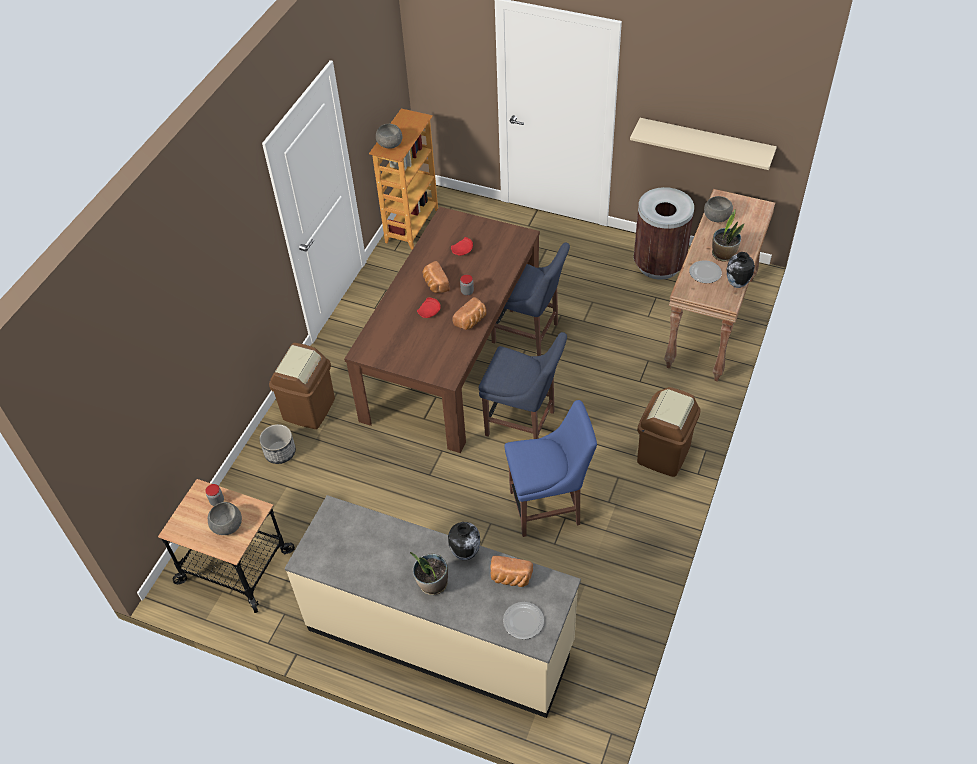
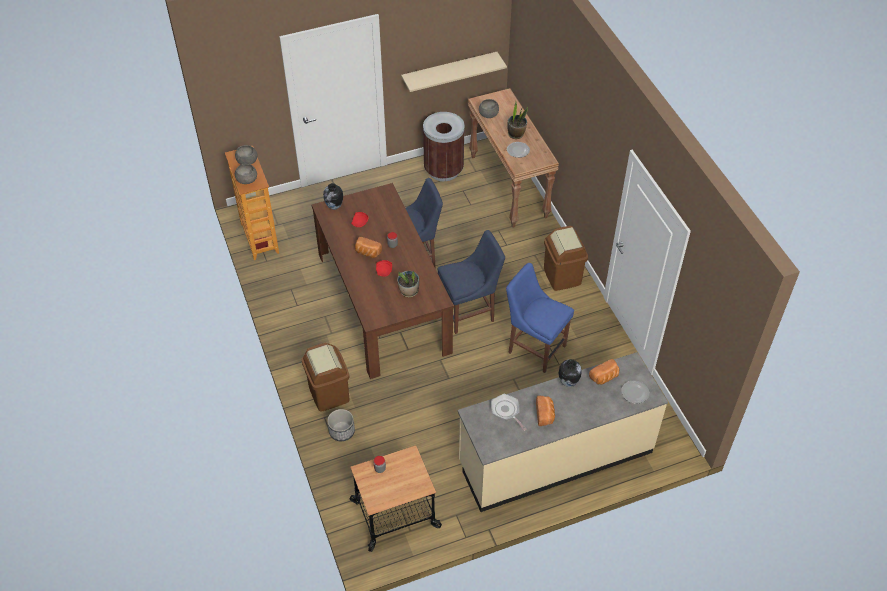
camera: 45 degrees left, 0 degrees up
grey bowl [208,502,242,535] -> grey bowl moved to [235,145,258,165]
potted plant [410,552,448,595] -> potted plant moved to [397,271,419,297]
bread [452,297,486,330] -> bread moved to [536,396,555,426]
blue chair [504,400,597,537] -> blue chair turned 90 degrees counterclockwise [506,263,574,373]
vase [727,252,755,288] -> vase moved to [323,183,343,210]
none -> frying pan [491,394,527,431]

